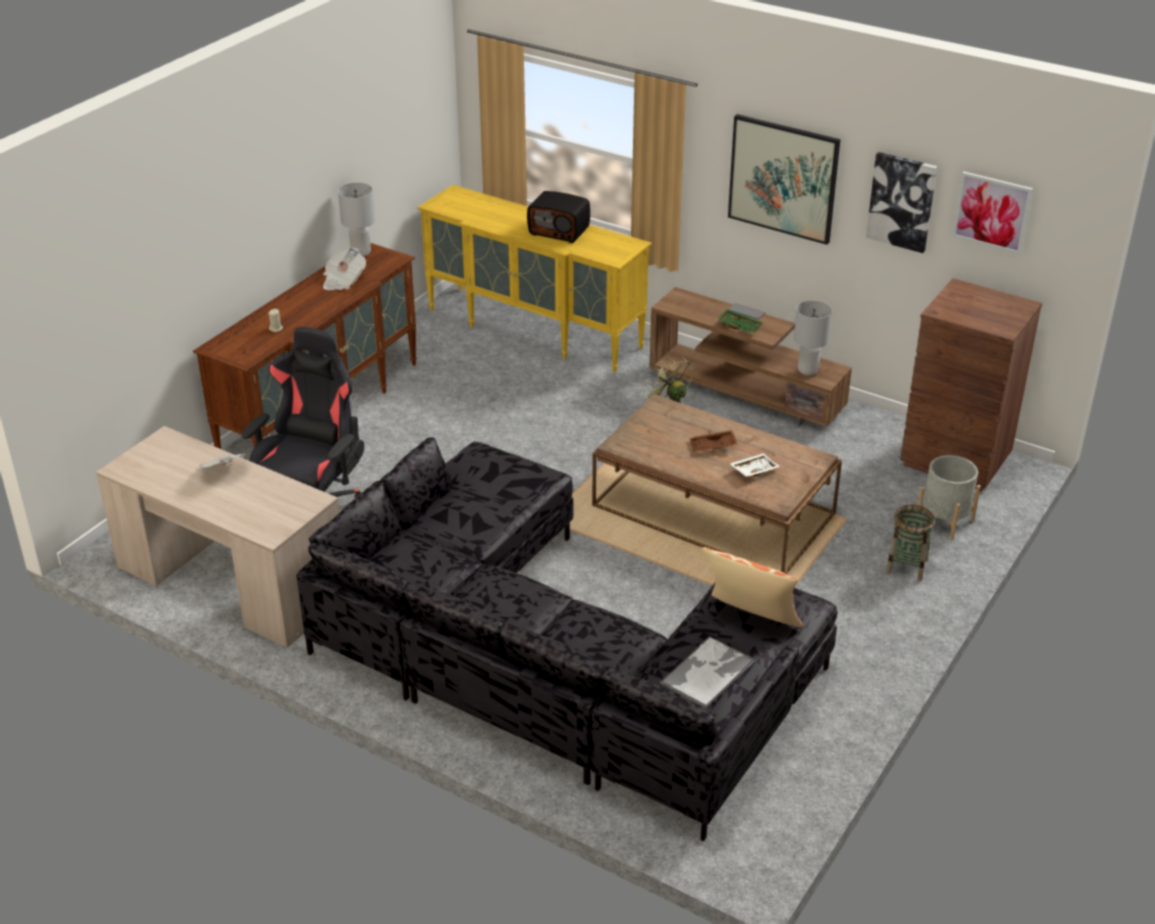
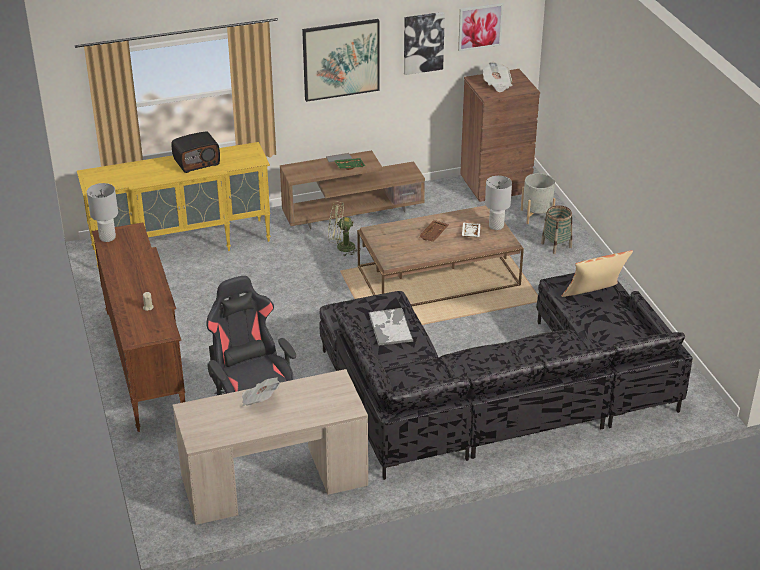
camera: 50 degrees left, 0 degrees up
newspaper [323,248,366,290] -> newspaper moved to [483,62,513,92]
tray [660,636,754,709] -> tray moved to [369,308,413,346]
grey table lamp [794,300,832,376] -> grey table lamp moved to [485,176,512,230]

